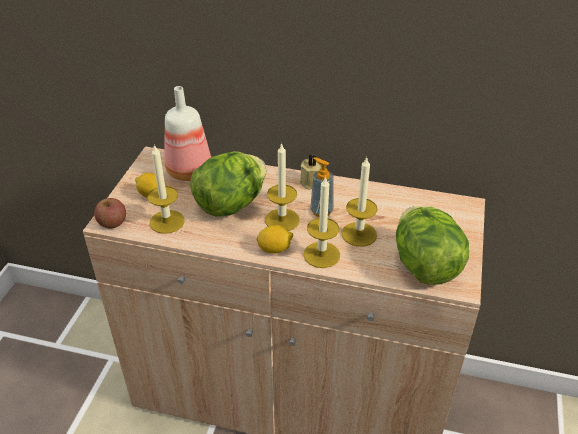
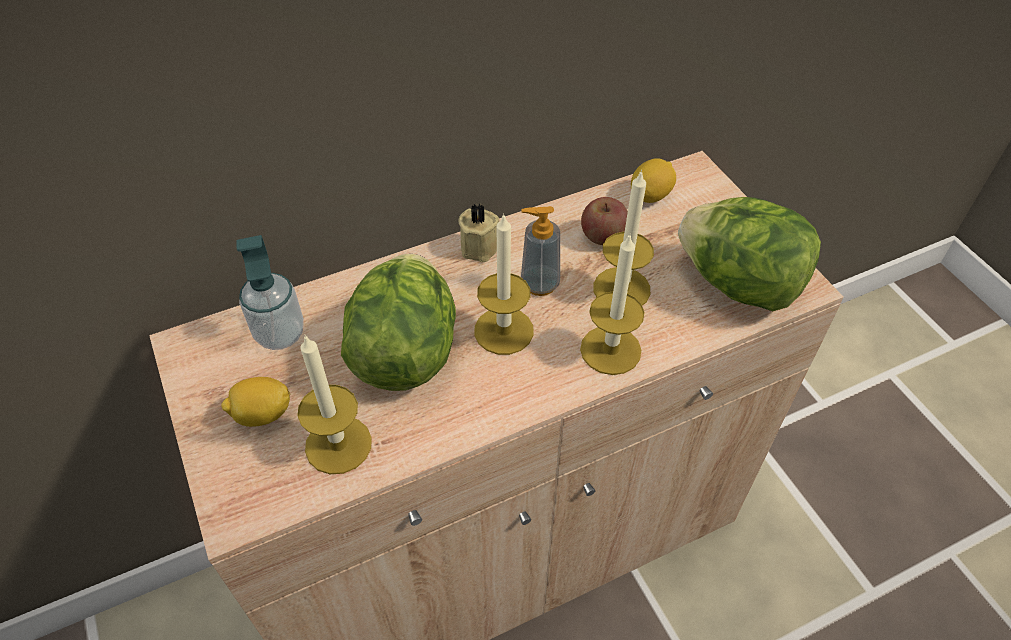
camera: 40 degrees left, 10 degrees up
apple [94,198,126,228] -> apple moved to [581,197,628,245]
bottle [165,86,211,181] -> soap dispenser [236,235,304,350]
lemon [256,225,293,254] -> lemon moved to [631,158,676,203]

